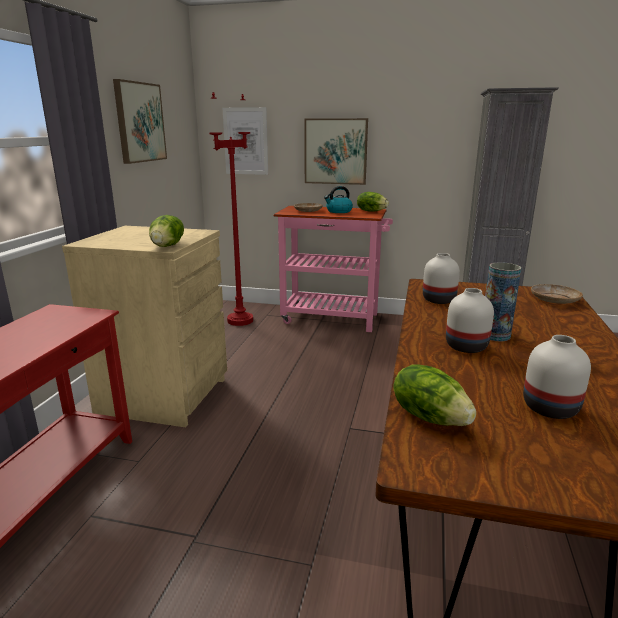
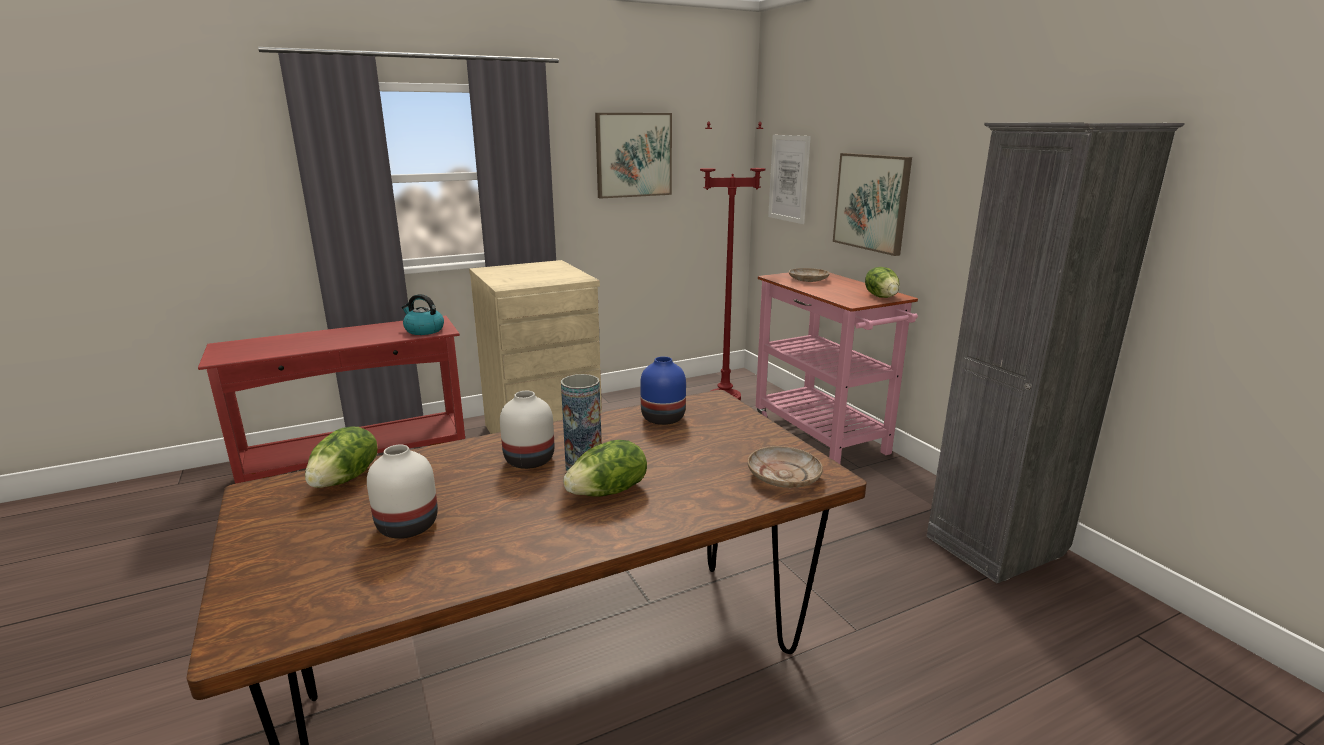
camera: 50 degrees right, 0 degrees up
lettuce [149,215,184,247] -> lettuce moved to [563,440,647,497]
kettle [324,186,353,213] -> kettle moved to [402,294,444,335]
white vase [423,253,460,304] -> blue vase [640,356,686,425]

